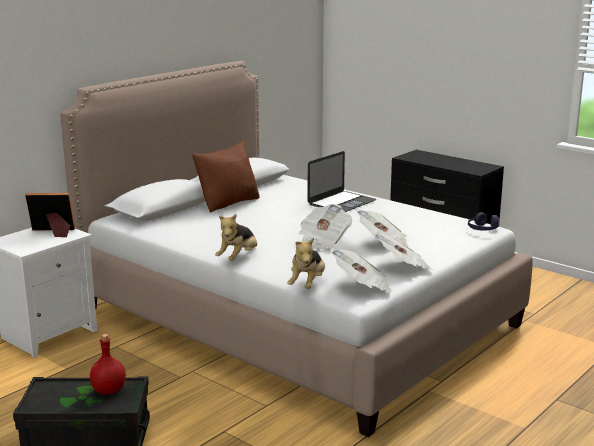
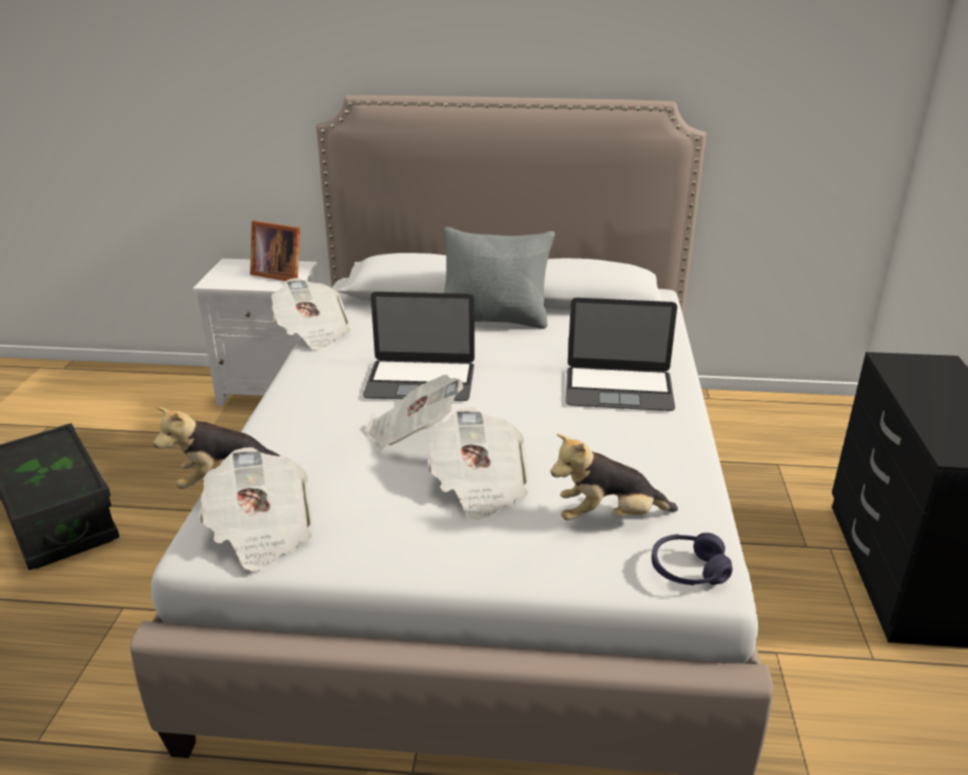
camera: 55 degrees right, 10 degrees up
picture frame [25,193,75,237] -> picture frame turned 150 degrees clockwise [250,221,300,281]
red bottle [90,334,126,395] -> none
brown pillow [192,141,260,212] -> grey pillow [444,227,555,329]
plush toy [215,214,257,261] -> plush toy moved to [551,434,678,520]
newspaper [373,234,433,270] -> newspaper moved to [271,278,351,350]
none -> laptop [363,292,475,401]

